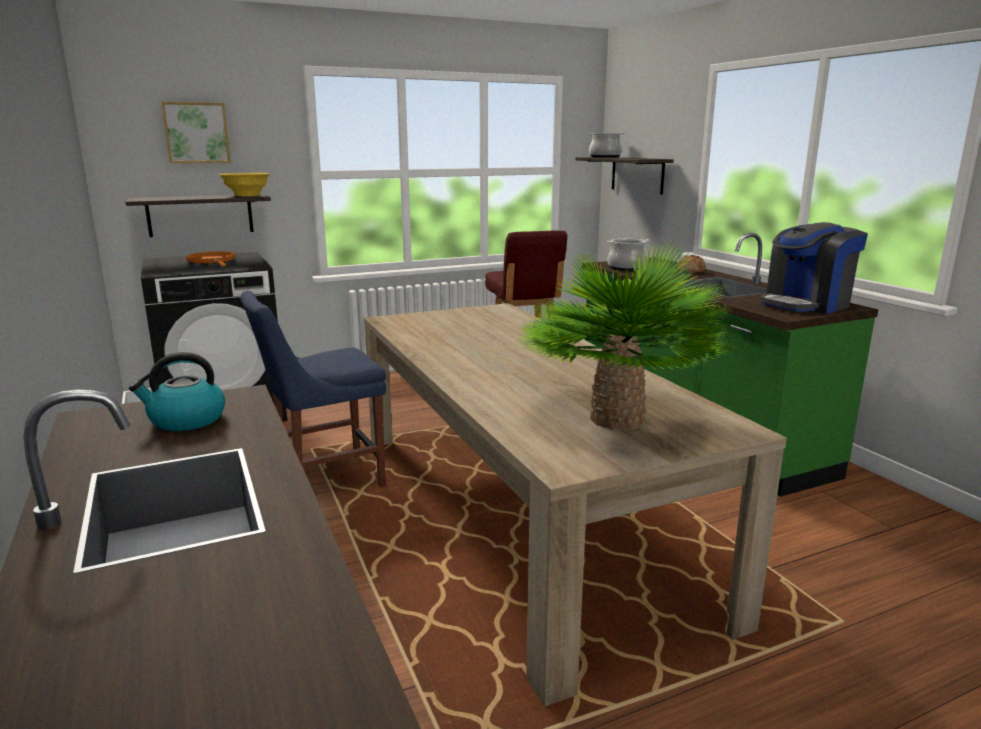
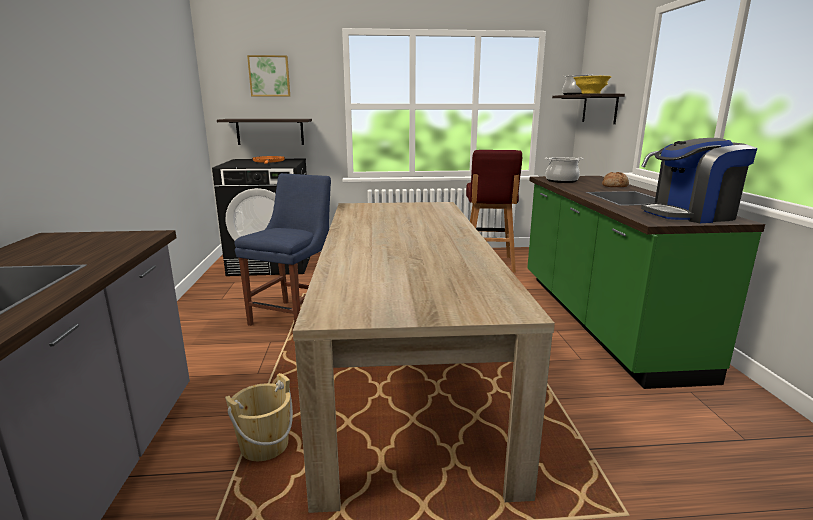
camera: 20 degrees right, 0 degrees up
kettle [129,352,225,431] -> none
yellow bowl [219,173,270,197] -> yellow bowl moved to [574,76,611,94]
blue chair [240,291,386,487] -> blue chair turned 120 degrees clockwise [235,173,331,326]
potted plant [516,242,734,430] -> none
none -> beige bucket [225,373,293,461]

